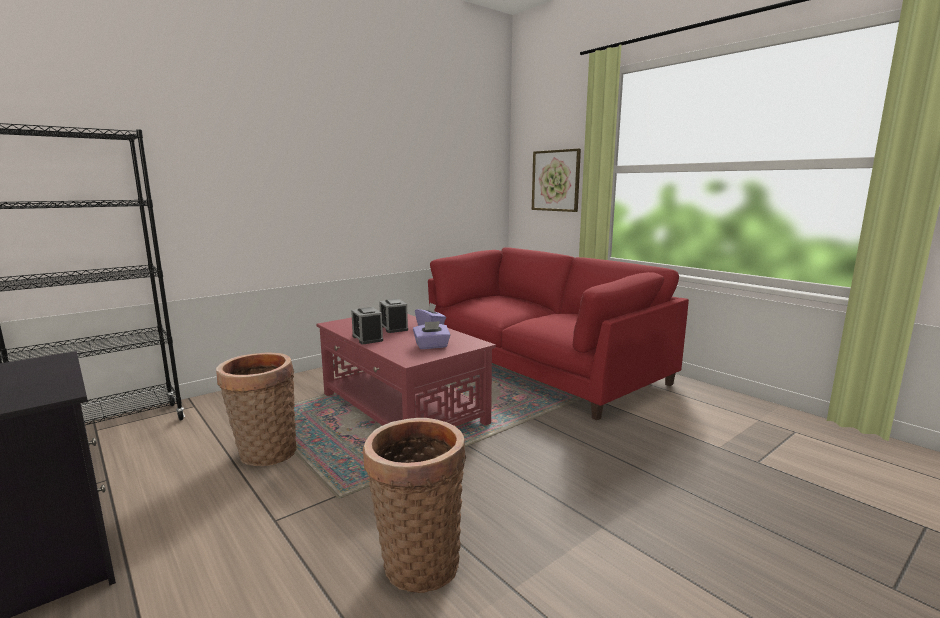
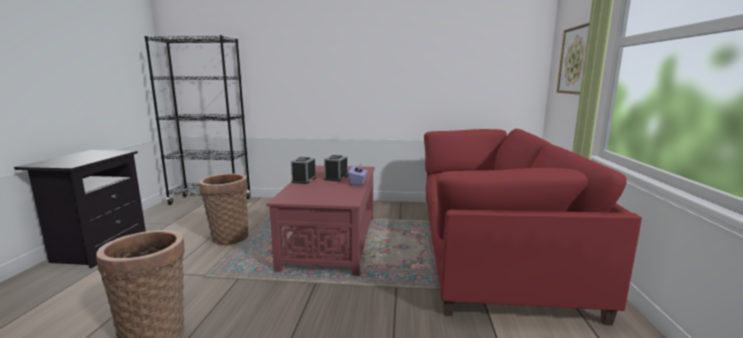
camera: 45 degrees right, 0 degrees up
purple tissue box [413,321,450,349] -> none

